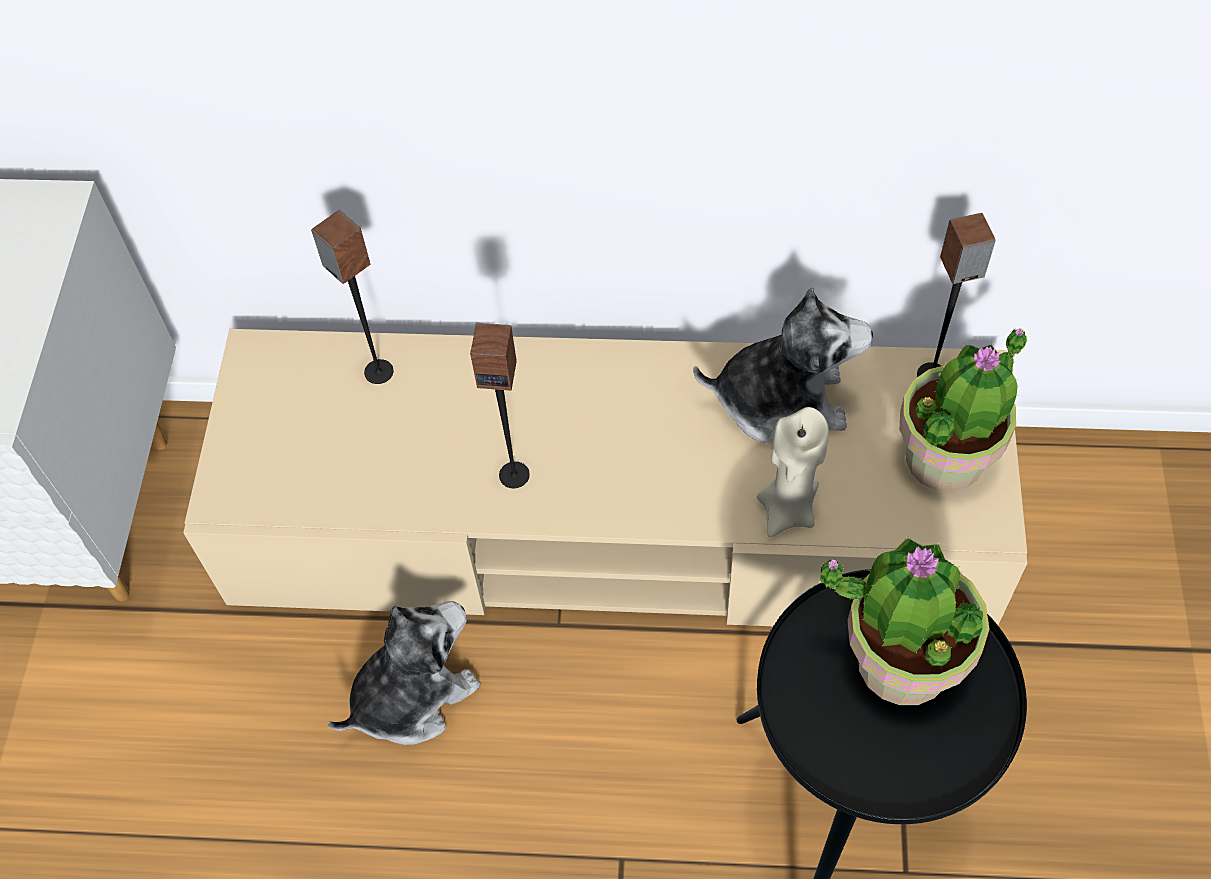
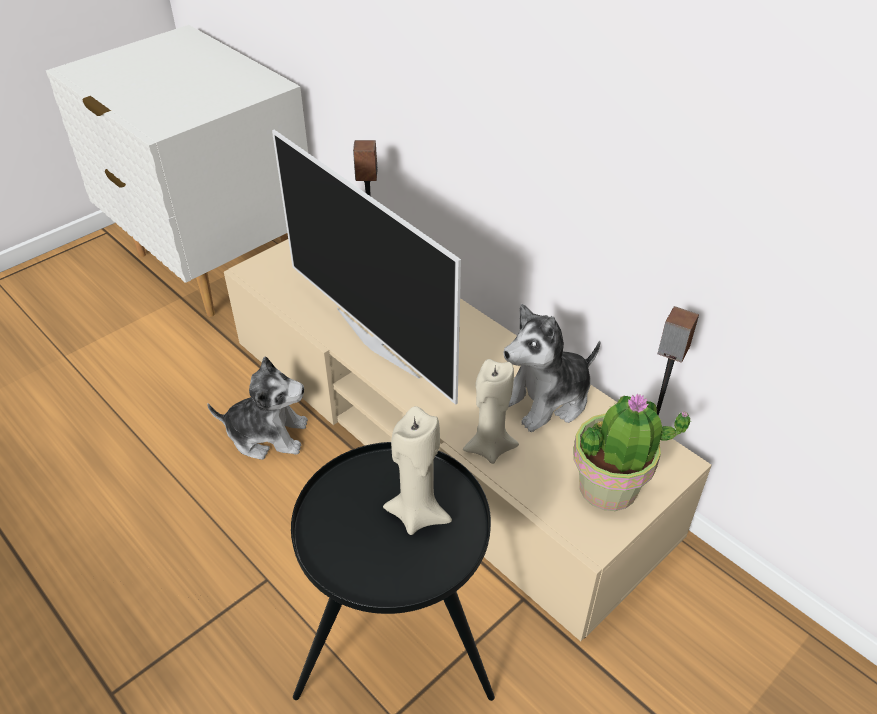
camera: 40 degrees right, 15 degrees down
speaker [470,323,530,488] -> television [272,130,461,405]
plush toy [693,288,873,444] -> plush toy turned 105 degrees clockwise [503,304,600,432]
potted plant [820,538,989,705] -> beige candle [383,406,452,535]

